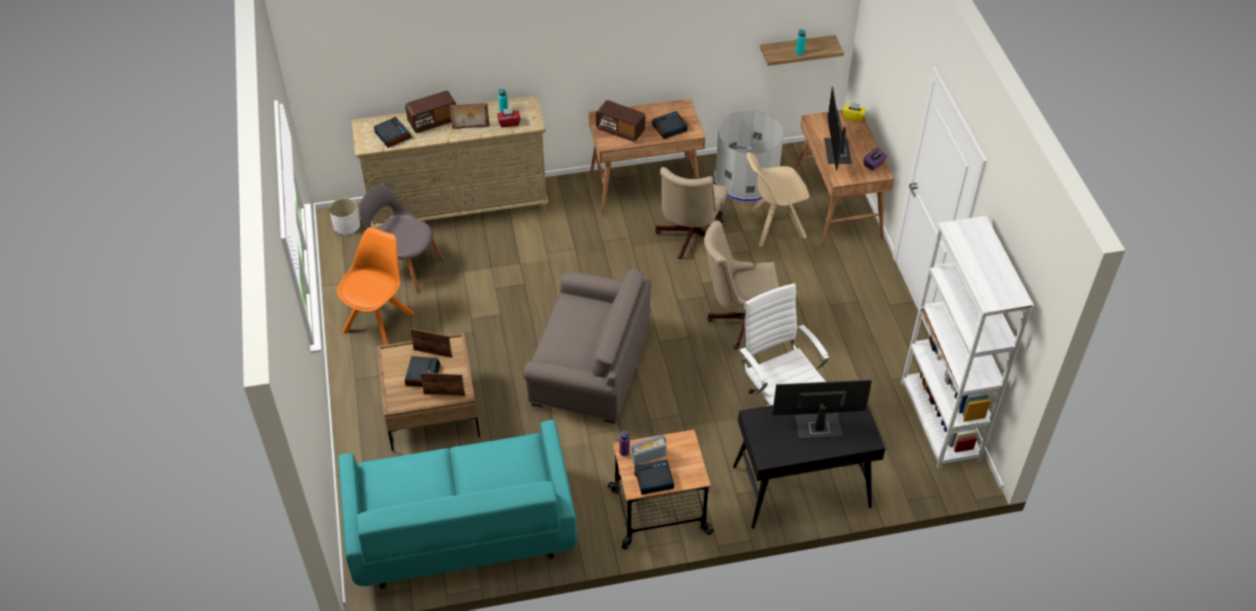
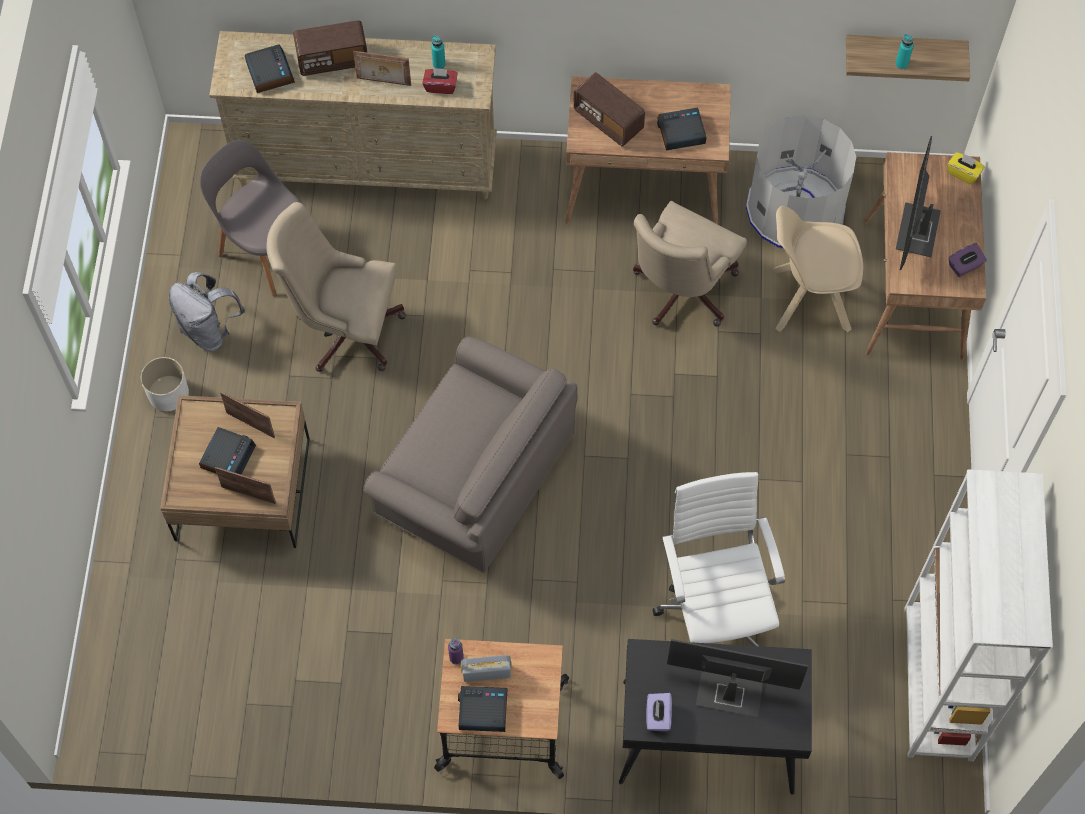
camera: 15 degrees right, 15 degrees up
white planter [329,198,360,235] -> white planter moved to [141,357,189,411]
orange chair [337,227,414,345] -> grey backpack [169,272,245,351]
turquoise sofa [338,420,577,589] -> none
beige office chair [704,220,779,349] -> beige office chair moved to [266,202,406,372]
none -> purple tissue box [646,693,672,731]

